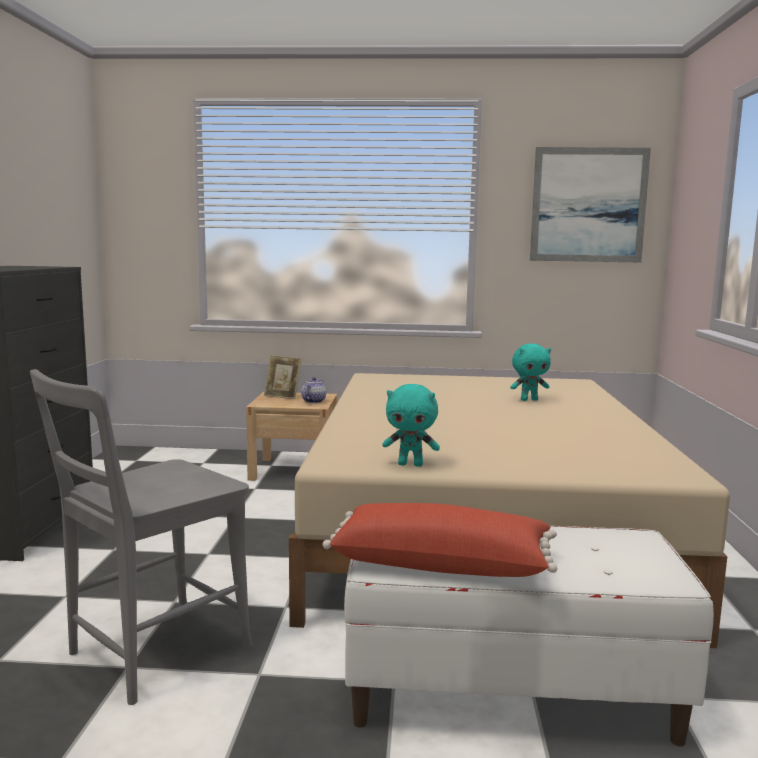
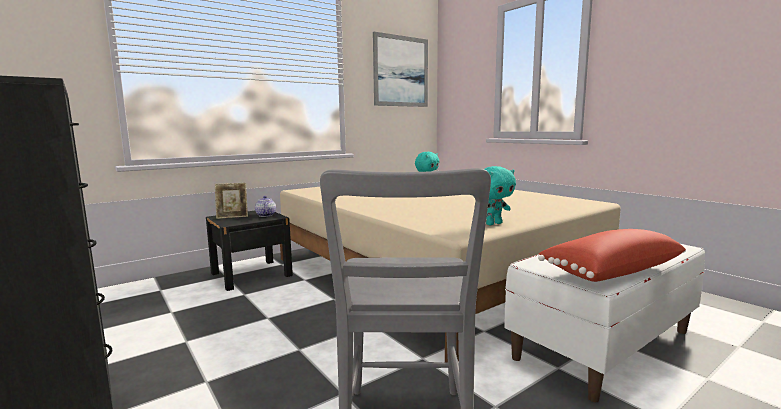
camera: 40 degrees left, 0 degrees up
beige nightstand [246,392,337,481] -> black nightstand [206,211,293,291]

